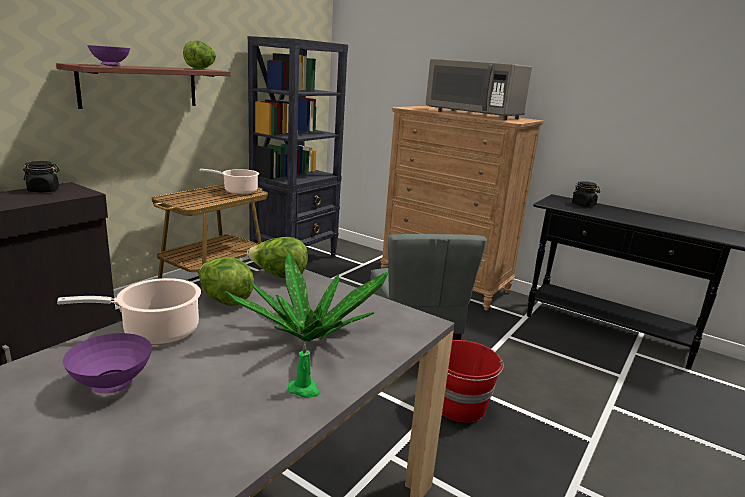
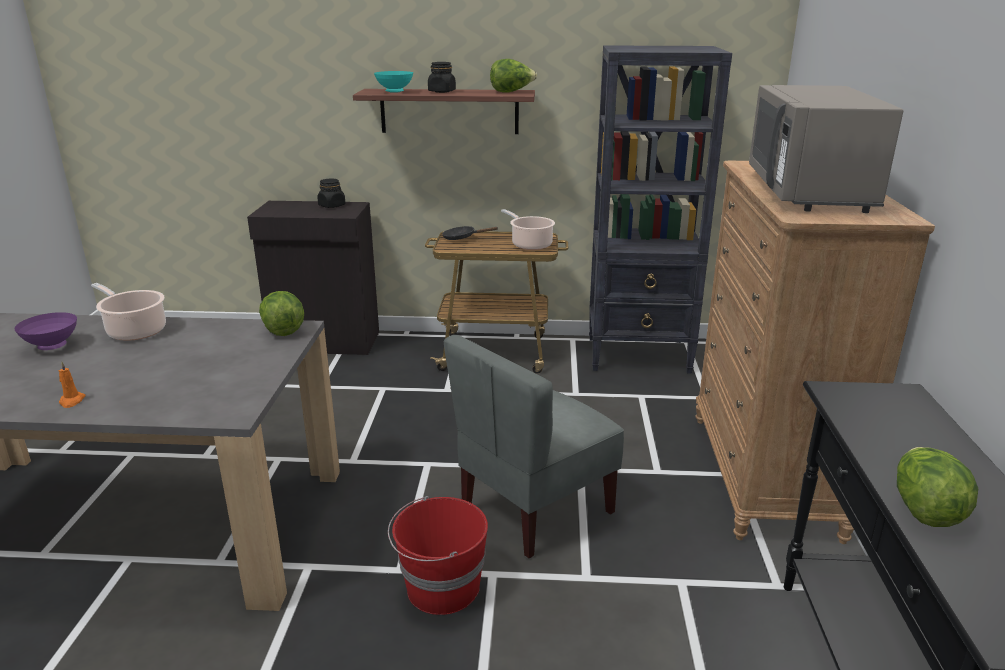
camera: 60 degrees right, 5 degrees up
purple bowl [87,45,130,66] -> turquoise bowl [374,71,413,93]
lettuce [199,257,254,306] -> lettuce moved to [897,447,978,527]
potted plant [224,253,388,341] -> none
green candle [288,343,320,397] -> orange candle [59,361,86,408]
black jar [572,181,600,207] -> black jar moved to [428,62,456,93]
none -> black frying pan [442,226,499,240]

